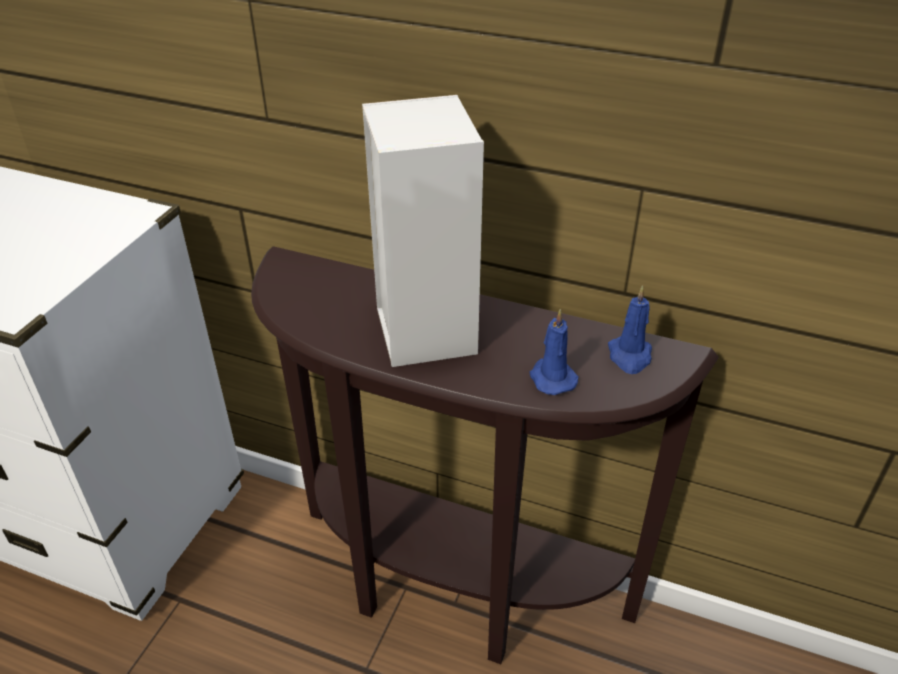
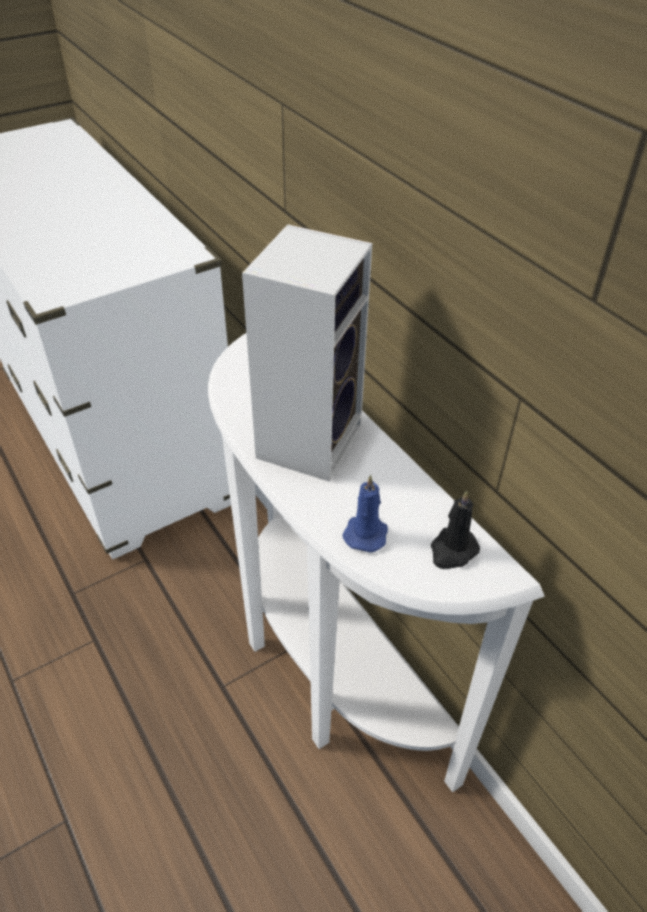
camera: 35 degrees right, 5 degrees up
brown console table [251,246,719,664] -> white console table [208,333,545,792]
blue candle [608,286,652,374] -> black candle [431,490,480,569]

